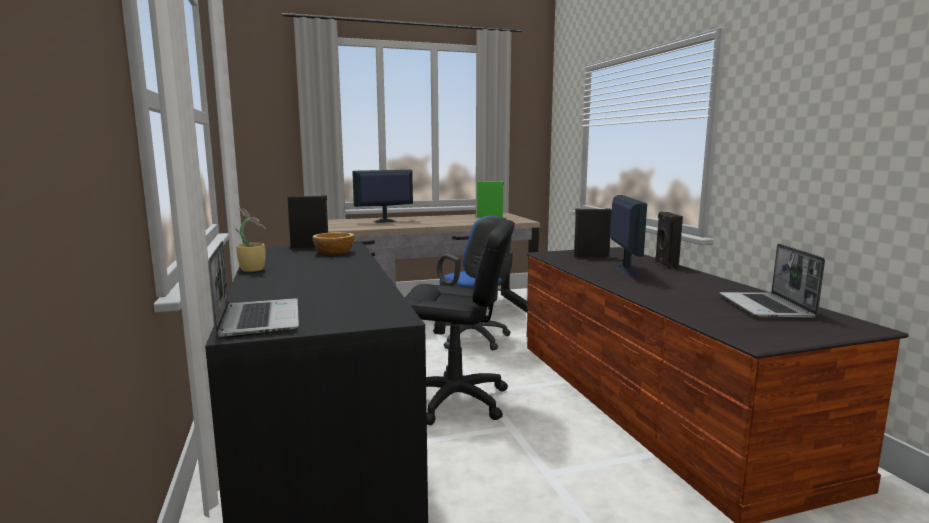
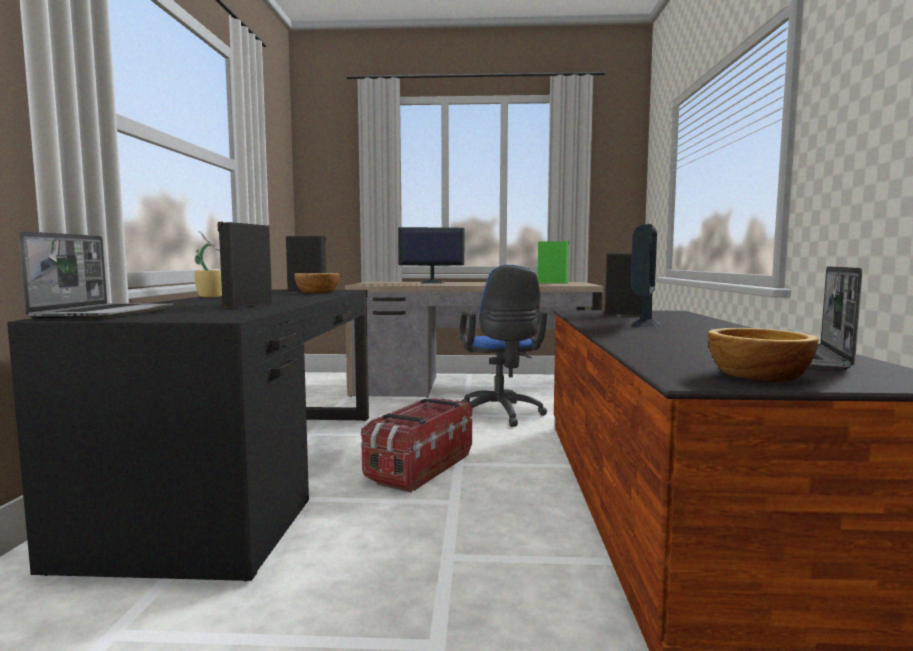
camera: 20 degrees right, 5 degrees down
black office chair [405,220,515,425] -> storage box [361,397,472,493]
black speaker [655,212,683,269] -> black speaker moved to [218,222,272,308]
none -> bowl [708,328,819,382]

